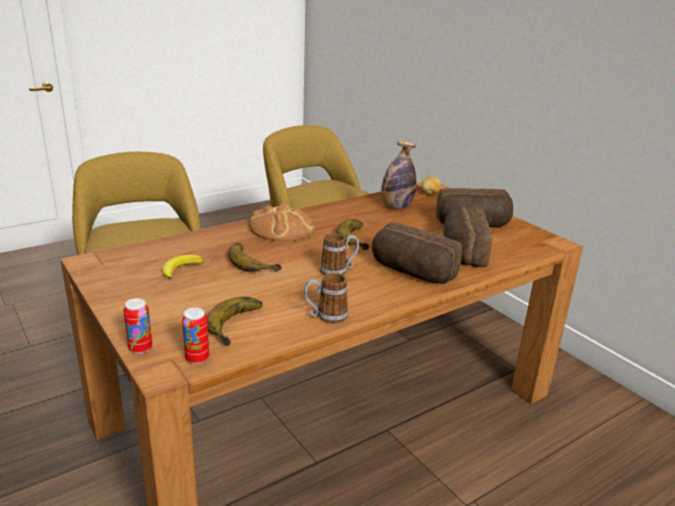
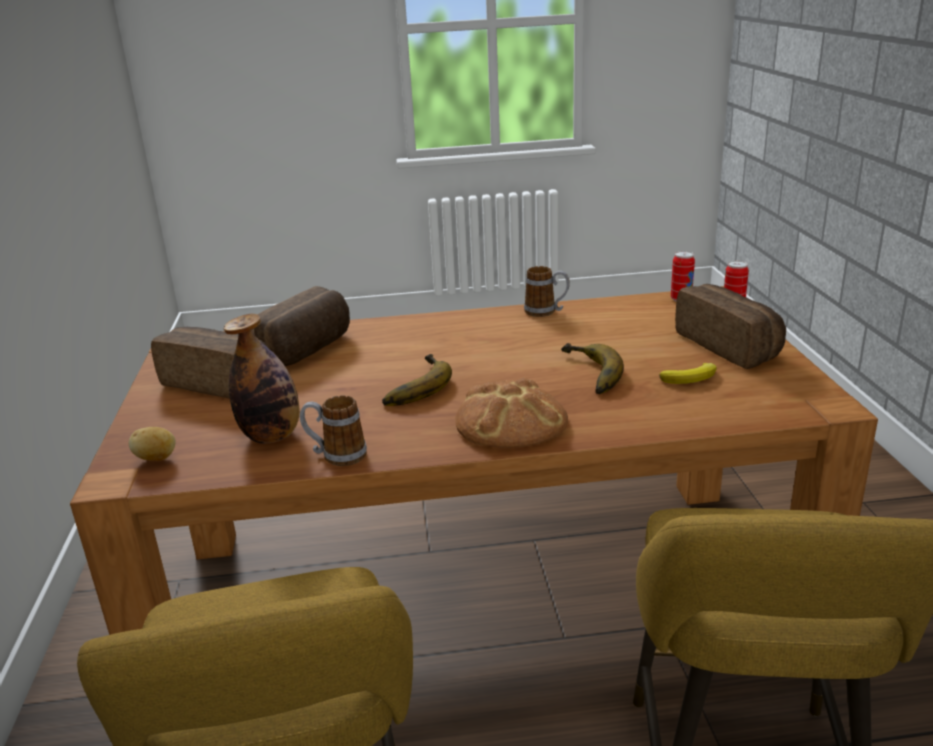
camera: 150 degrees left, 0 degrees up
banana [207,297,262,346] -> none
mug [320,233,359,275] -> mug moved to [300,395,367,466]
bread [372,222,462,284] -> bread moved to [675,284,786,369]

